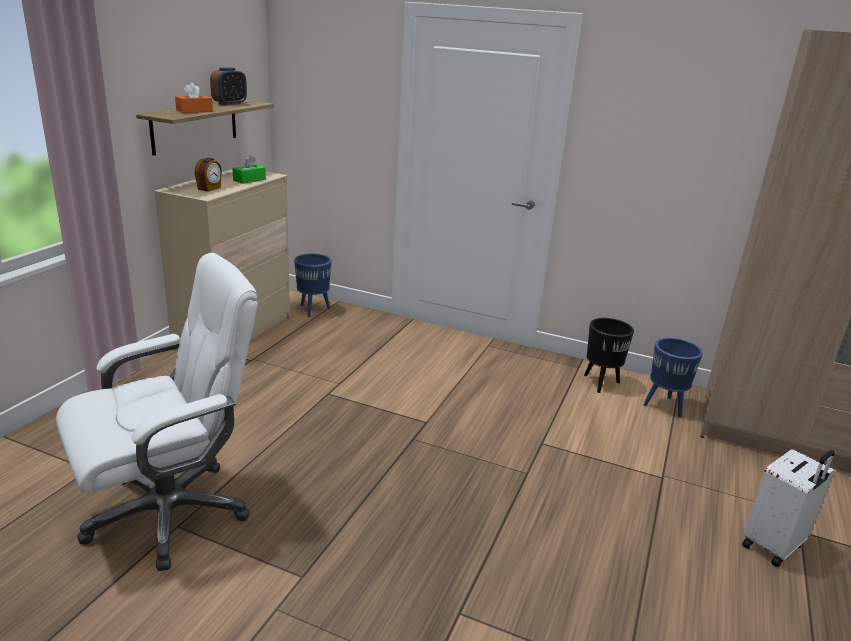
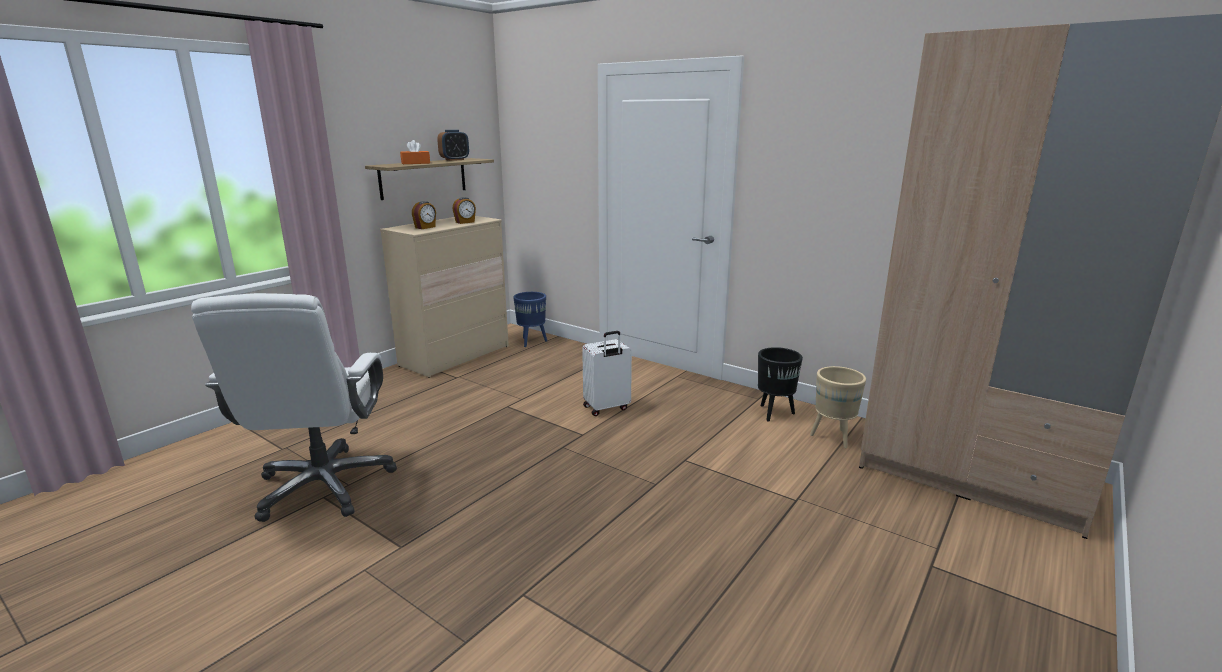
camera: 15 degrees right, 5 degrees down
white office chair [56,253,258,571] -> white office chair turned 105 degrees clockwise [191,293,397,522]
green tissue box [232,155,266,184] -> alarm clock [452,197,476,224]
blue planter [643,338,703,417] -> beige planter [810,366,866,448]
white suitcase [742,449,835,567] -> white suitcase moved to [582,331,632,416]

